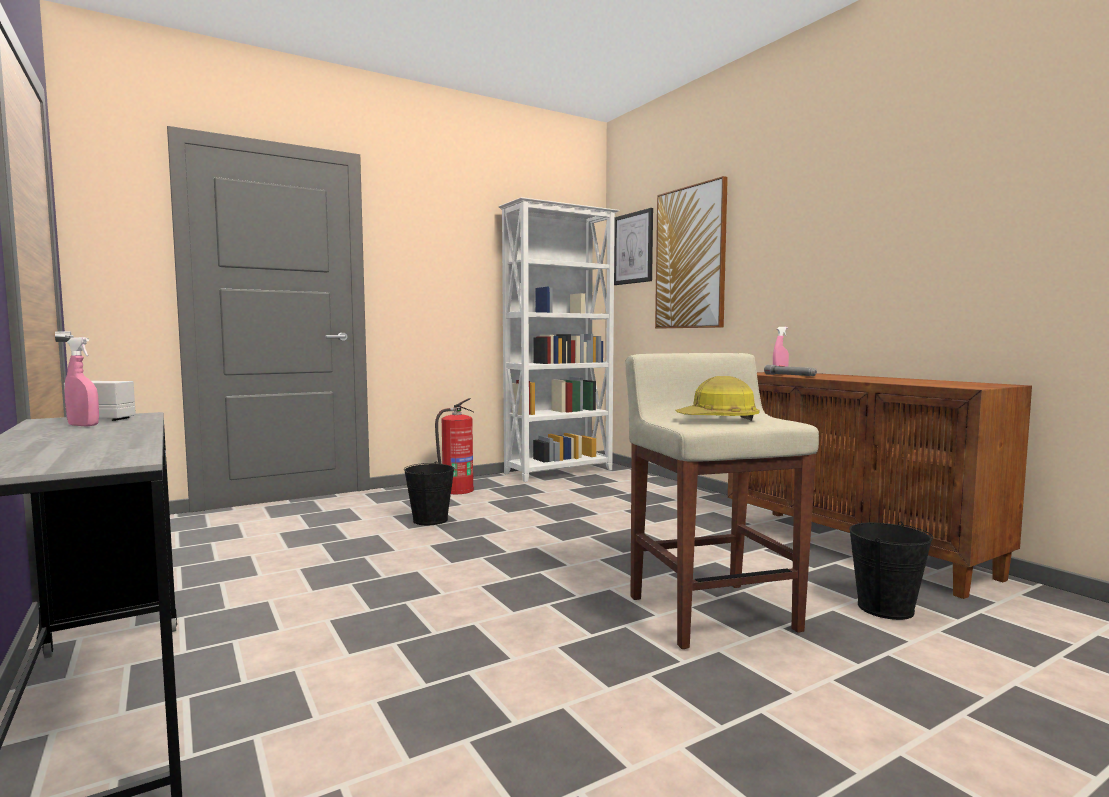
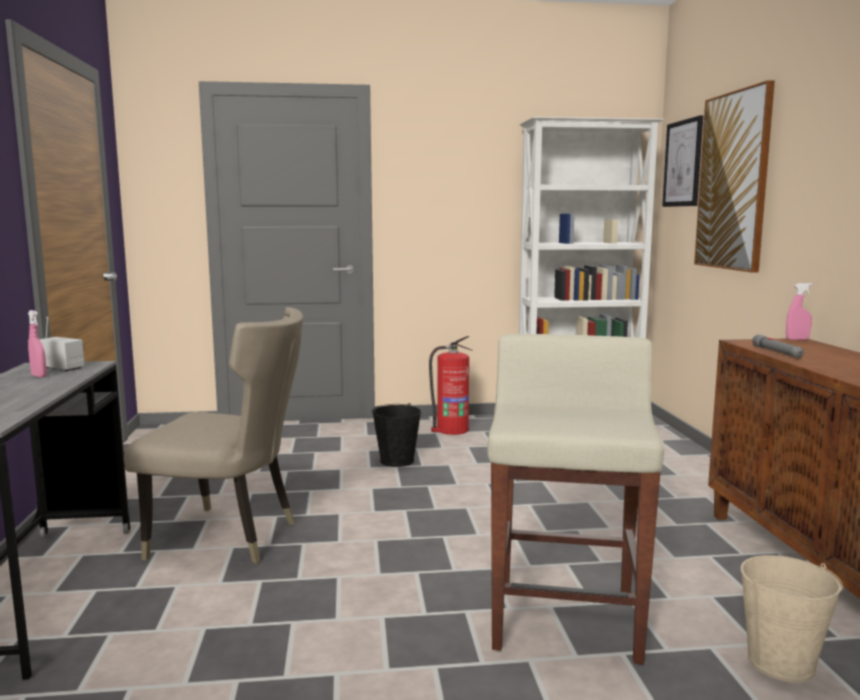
camera: 25 degrees right, 5 degrees up
hard hat [675,376,760,421] -> none
black bucket [849,521,933,620] -> beige bucket [741,555,843,682]
none -> beige chair [124,307,303,564]

